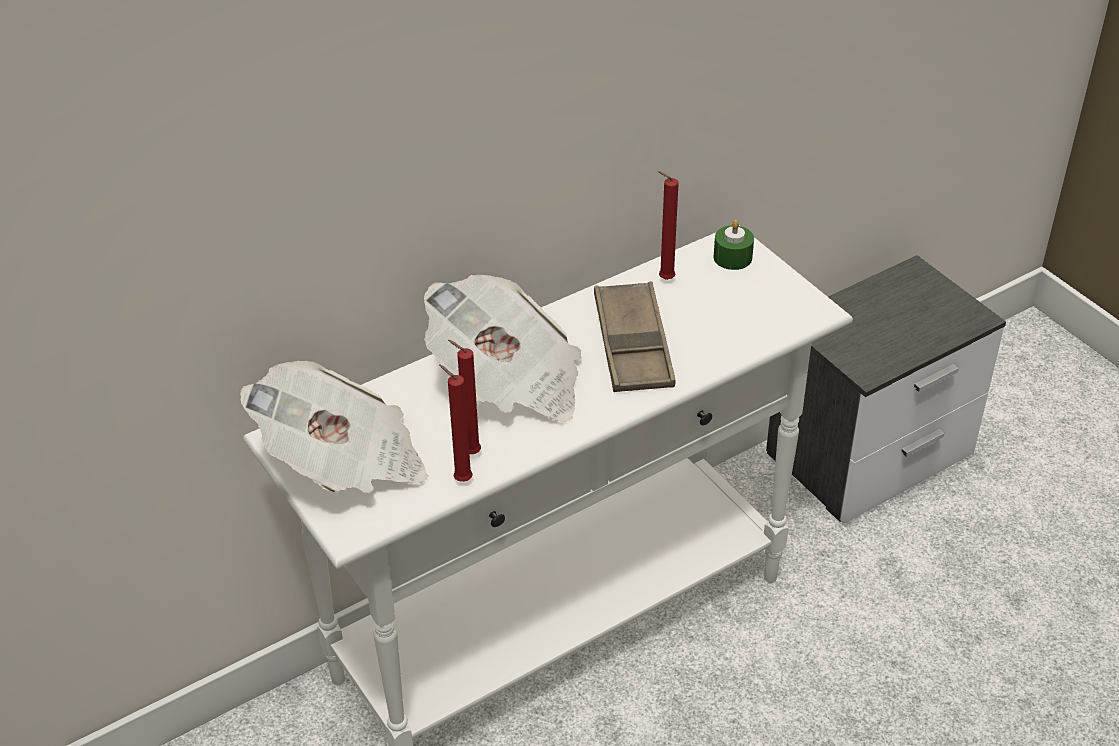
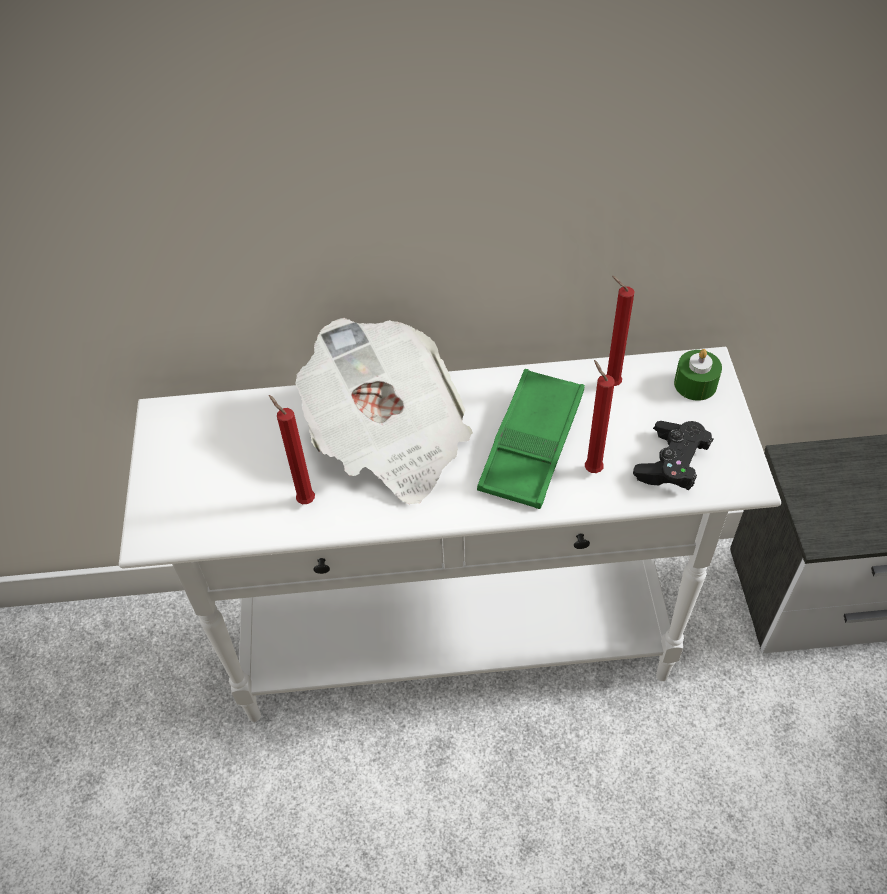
camera: 30 degrees right, 10 degrees up
newspaper [240,361,428,493] -> none
red candle [439,365,473,482] -> red candle moved to [585,360,615,473]
brown tray [594,282,675,392] -> green tray [477,369,585,509]
none -> black game controller [633,421,713,490]

